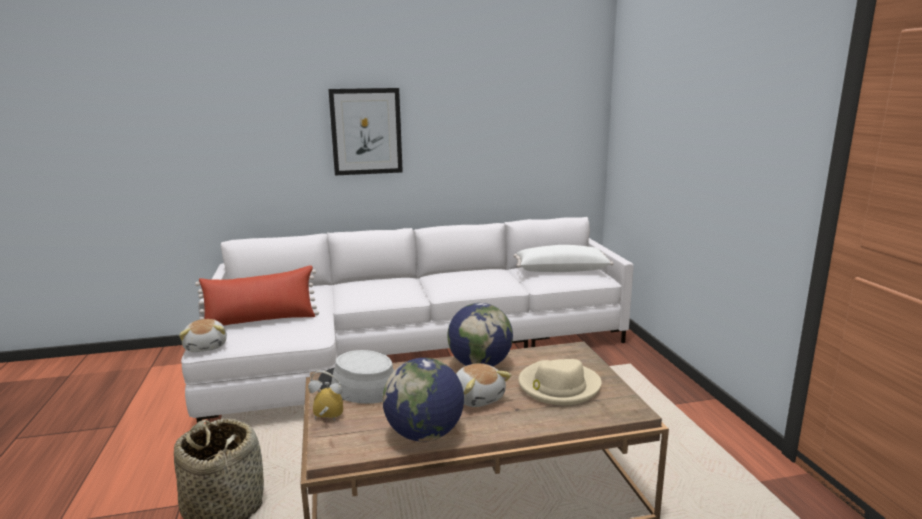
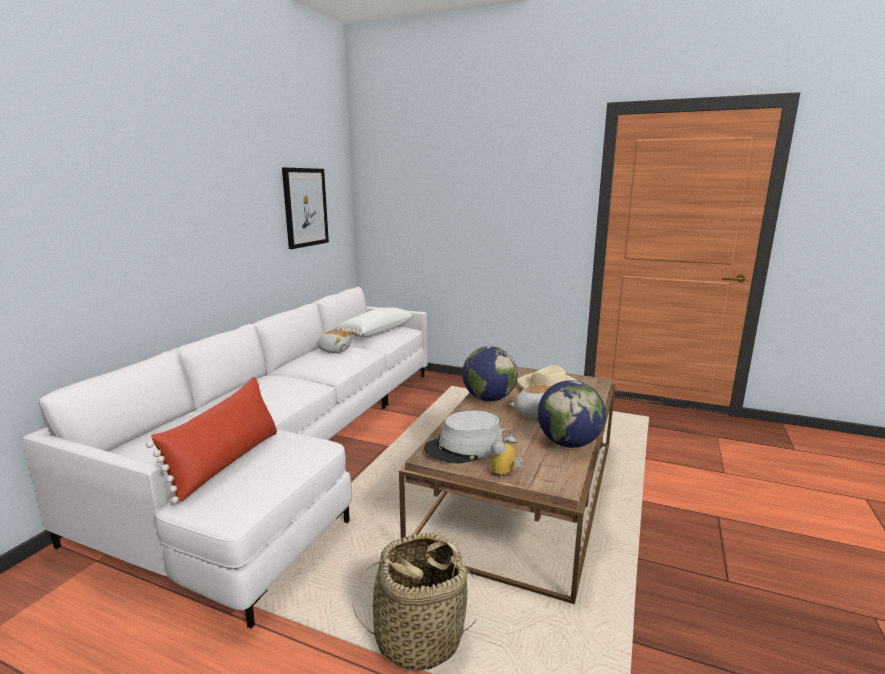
camera: 55 degrees left, 0 degrees up
plush toy [179,319,227,352] -> plush toy moved to [316,329,353,353]
picture [328,88,403,176] -> picture moved to [282,168,329,249]

